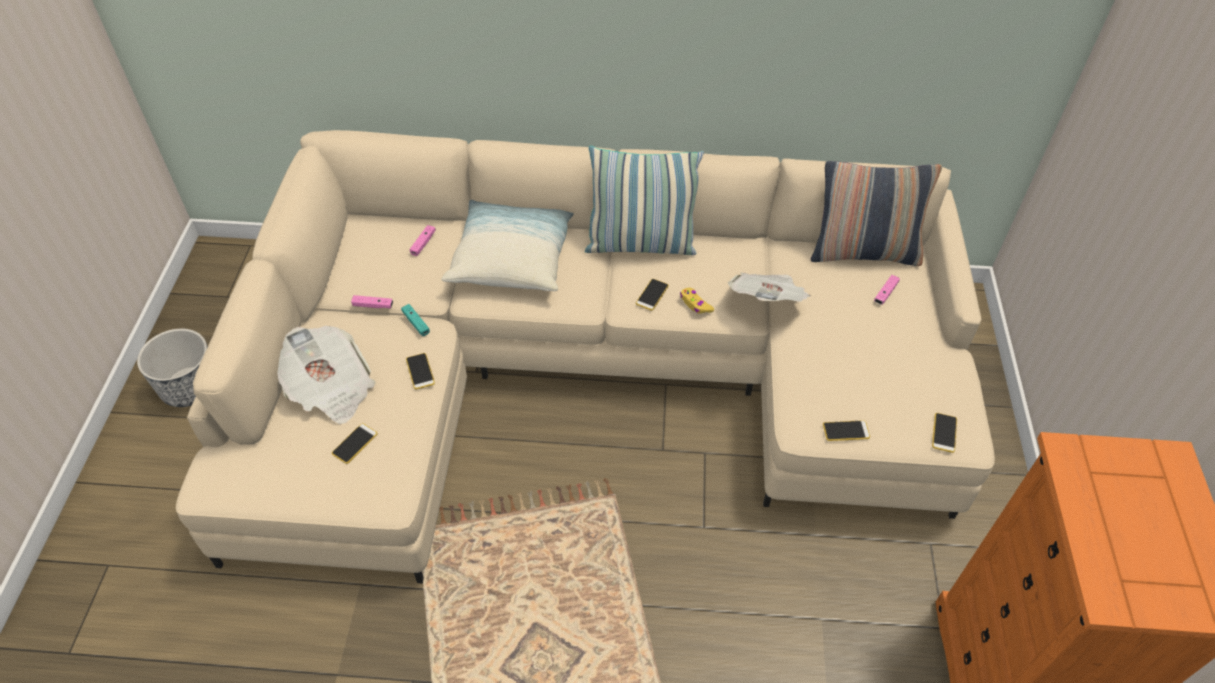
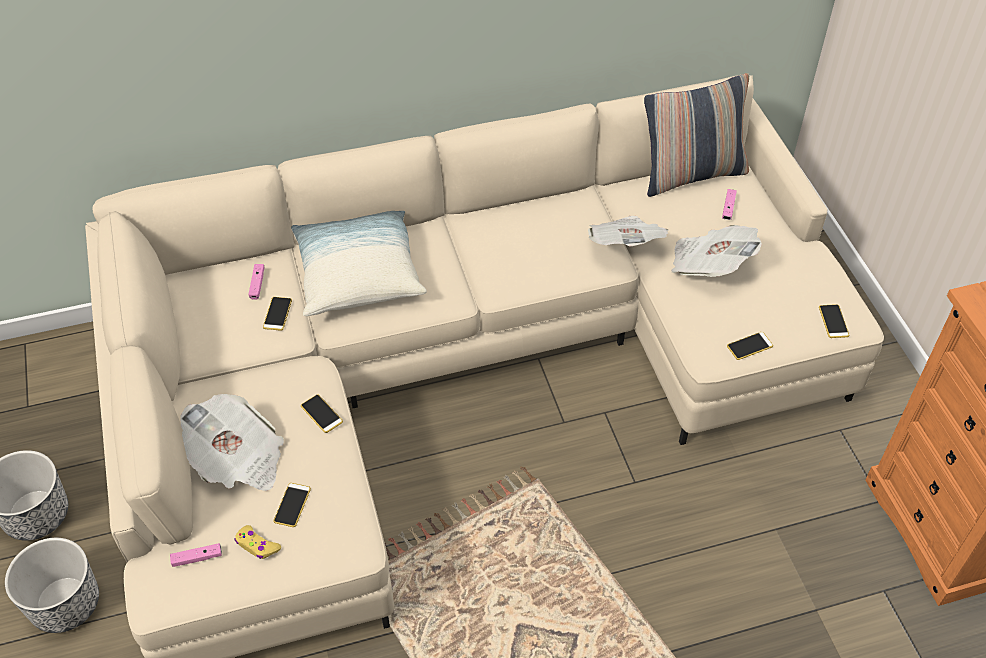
camera: 20 degrees left, 0 degrees up
pink game controller [351,295,393,308] -> pink game controller moved to [170,543,222,567]
turquoise game controller [401,304,430,336] -> none
pillow [585,146,704,255] -> none
phone [636,279,669,311] -> phone moved to [263,297,292,331]
yellow game controller [680,288,714,314] -> yellow game controller moved to [234,525,281,559]
none -> planter [5,538,99,633]
none -> newspaper [671,225,762,277]

